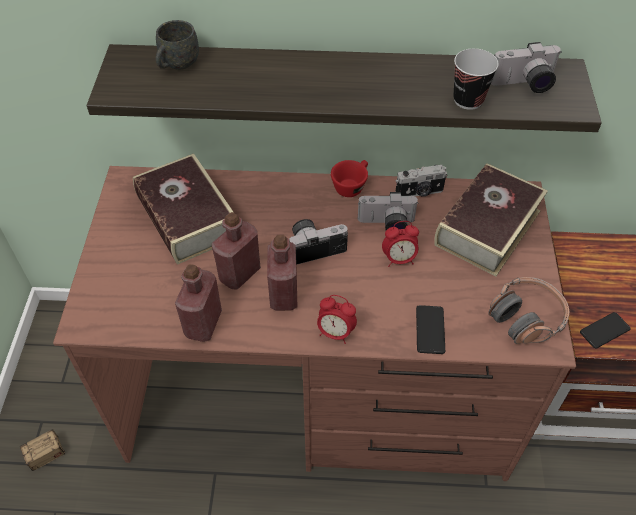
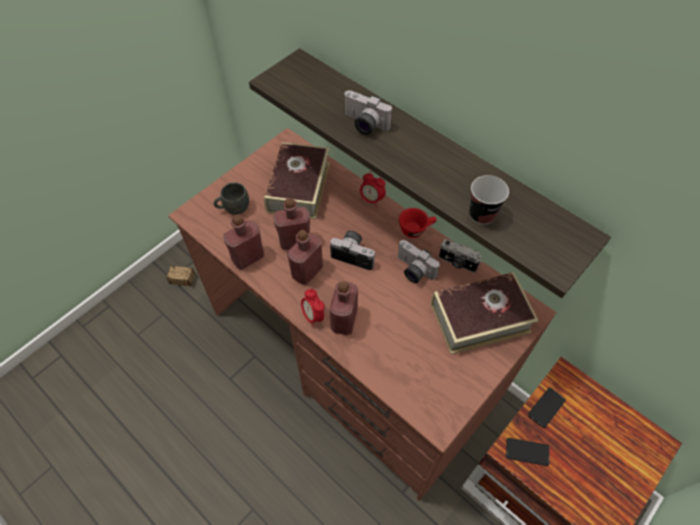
camera: 40 degrees right, 5 degrees up
grey mug [156,20,199,70] -> grey mug moved to [214,182,249,214]
alarm clock [382,221,419,267] -> alarm clock moved to [360,171,386,207]
phone [416,305,445,354] -> phone moved to [528,388,566,428]
headphones [489,277,569,344] -> none
camera [491,42,562,93] -> camera moved to [343,90,392,135]
none -> red bottle [329,281,358,335]

